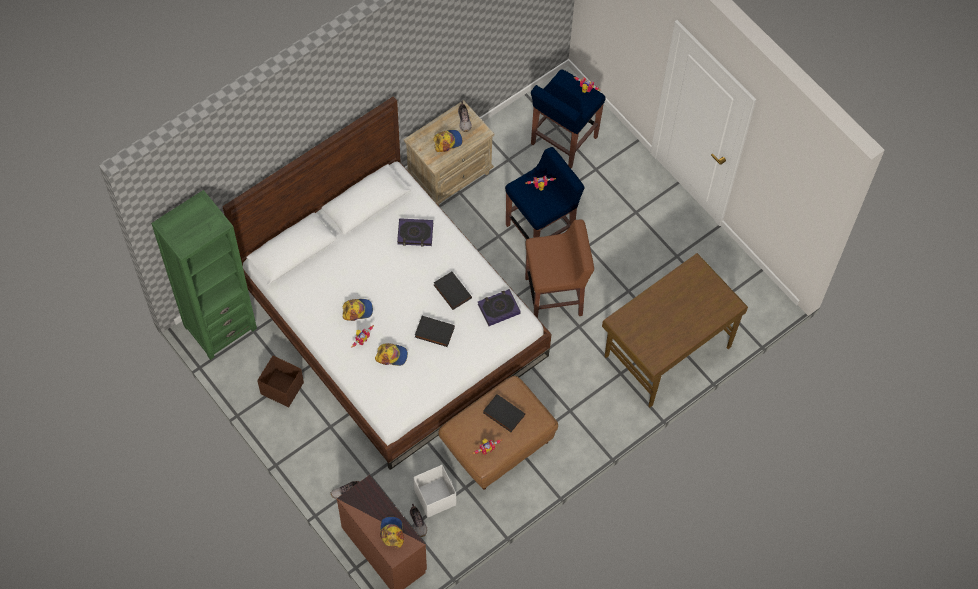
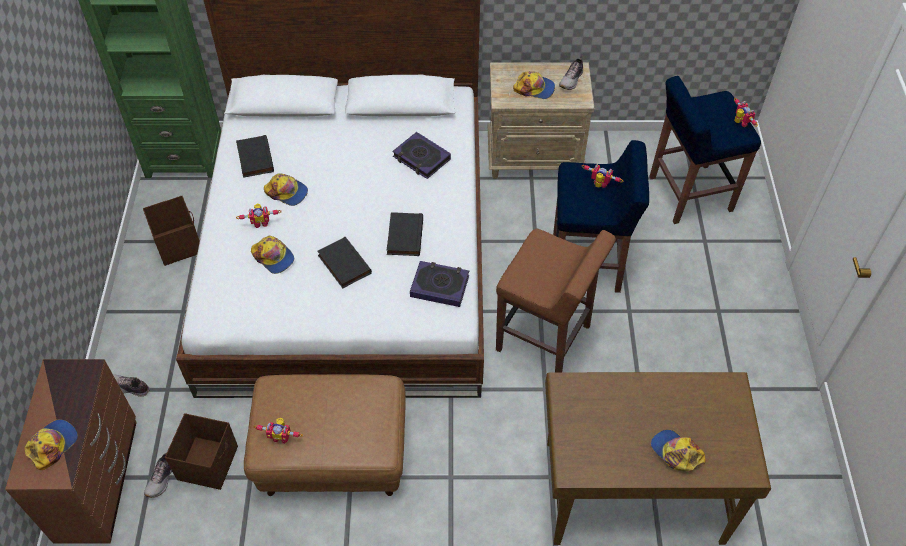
camera: 40 degrees right, 10 degrees down
white storage box [413,465,456,518] -> brown storage box [165,413,238,490]
black book [483,394,525,432] -> black book moved to [236,135,274,178]
none -> cap [651,430,706,471]

